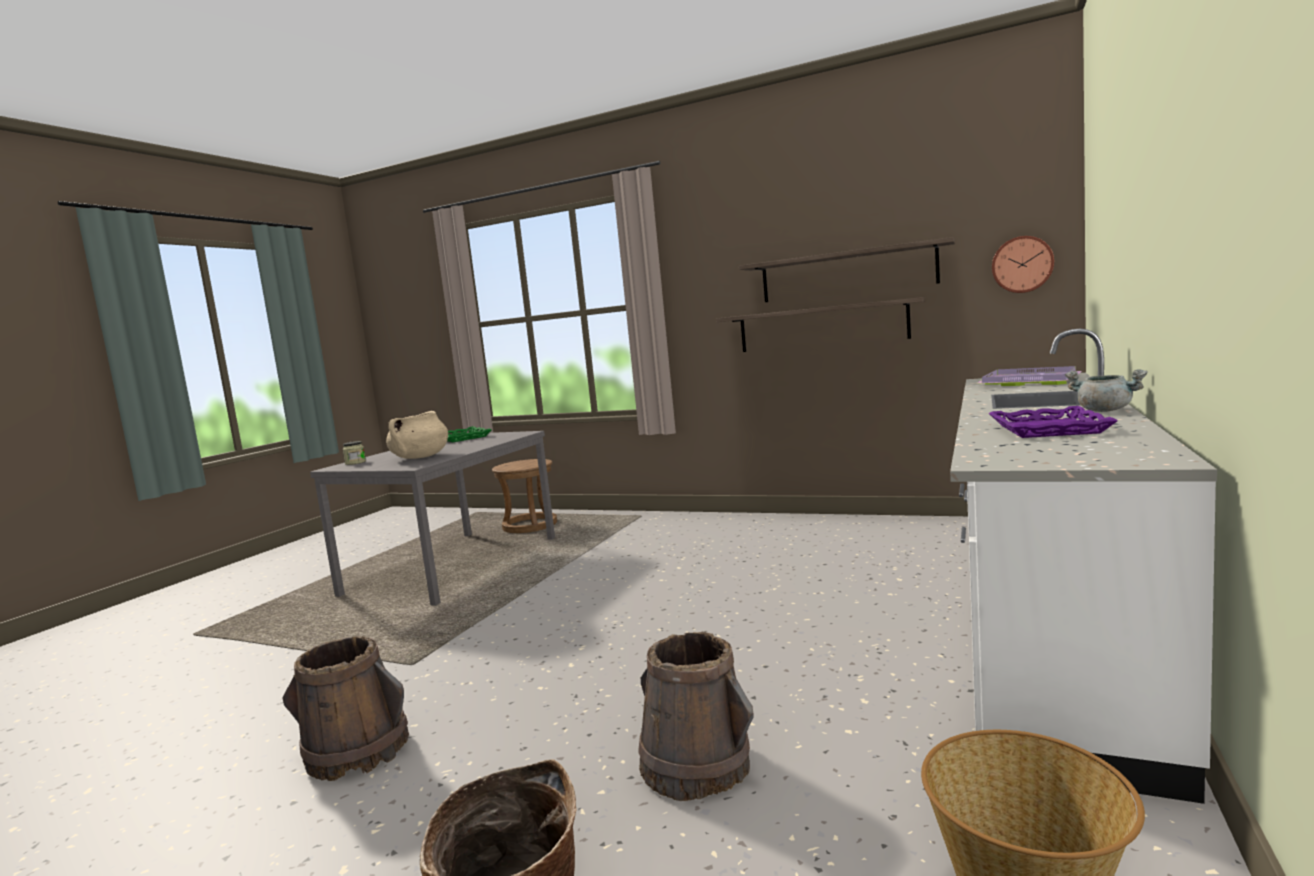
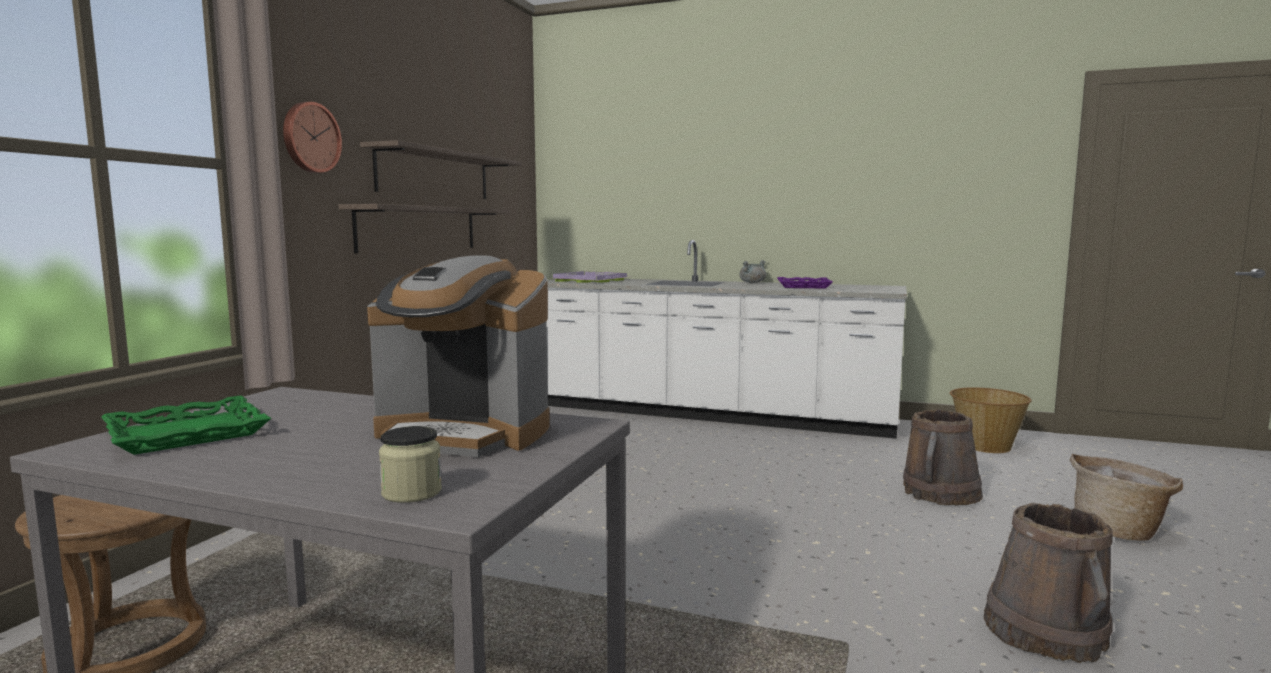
camera: 95 degrees left, 0 degrees up
beige cooking pot [386,411,448,459] -> coffee machine [367,255,549,457]
wall clock [992,236,1054,293] -> wall clock moved to [283,102,342,173]

